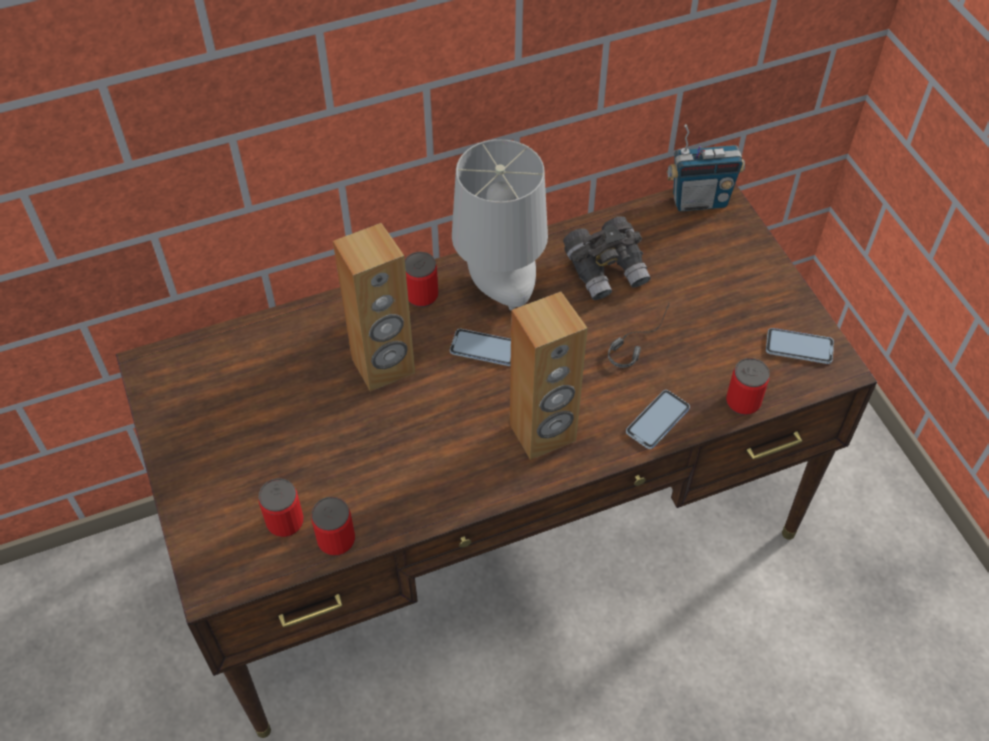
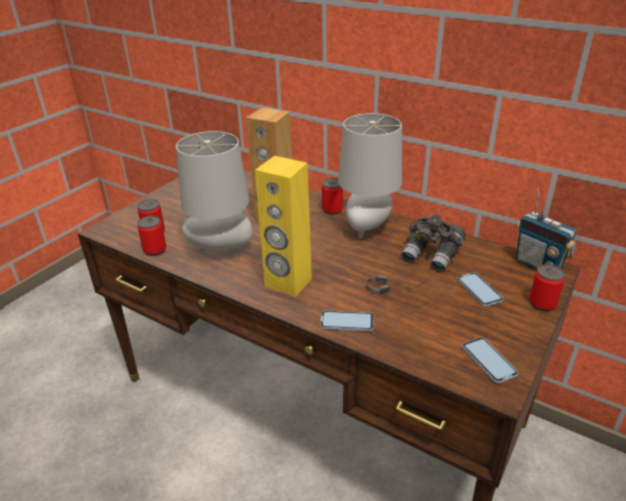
camera: 55 degrees right, 20 degrees down
phone [450,329,511,366] -> phone moved to [457,272,504,306]
brown speaker [509,292,588,460] -> yellow speaker [255,156,312,297]
can [726,358,770,415] -> can moved to [529,264,565,311]
none -> grey table lamp [176,131,253,256]

